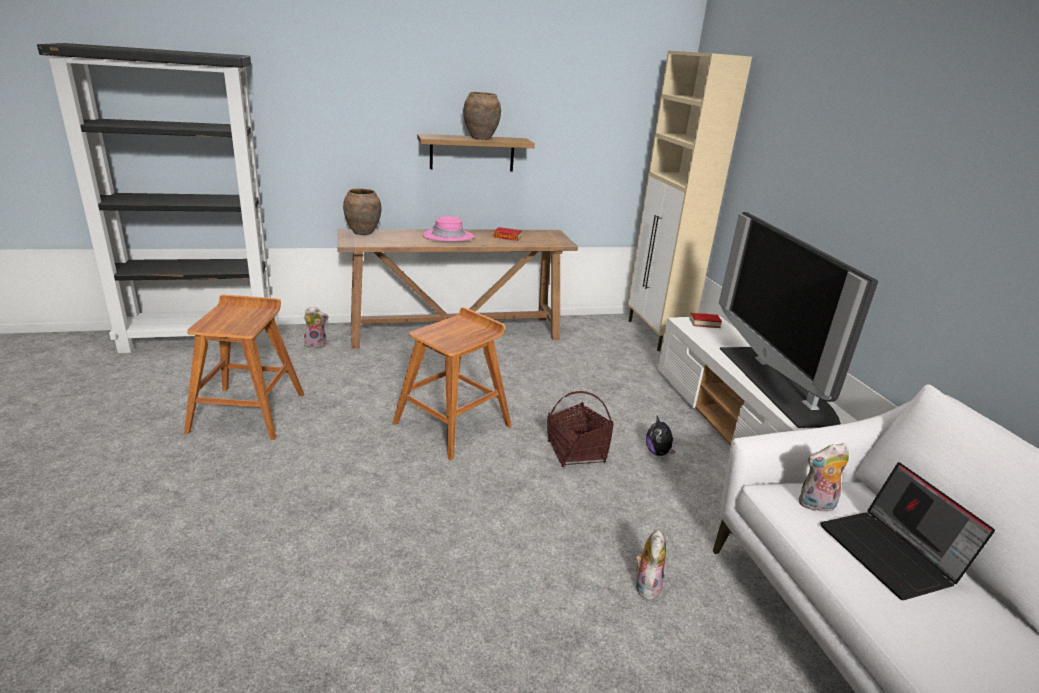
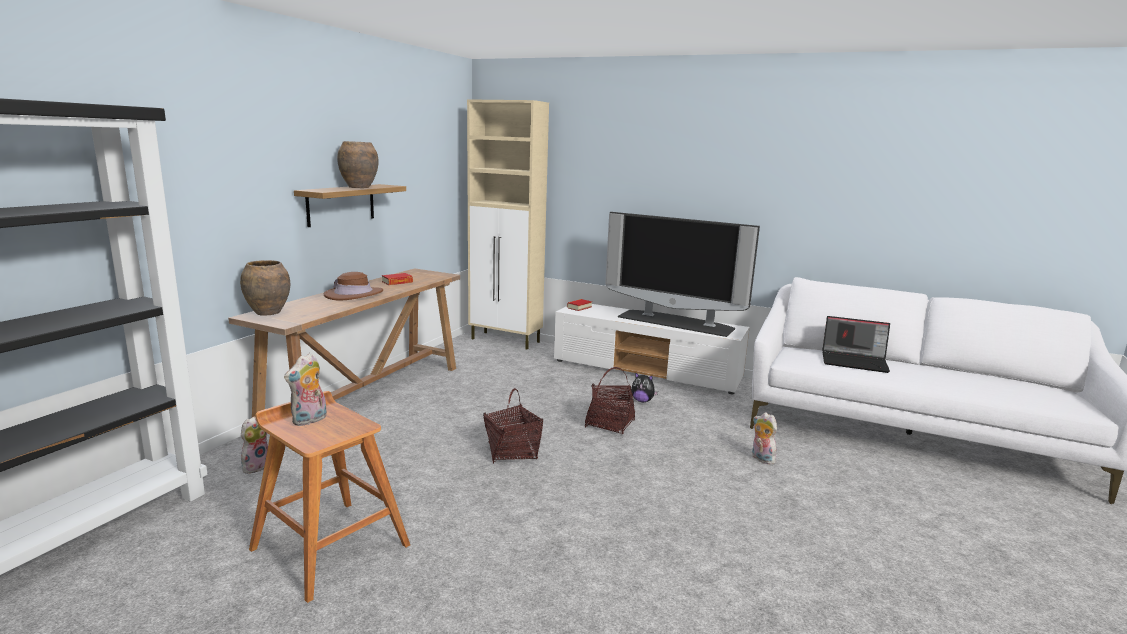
camera: 50 degrees left, 10 degrees down
brown stool [392,307,512,460] -> basket [483,388,543,463]
pink hat [423,216,475,241] -> brown hat [324,272,383,300]
plush toy [799,443,849,512] -> plush toy moved to [284,353,327,426]

